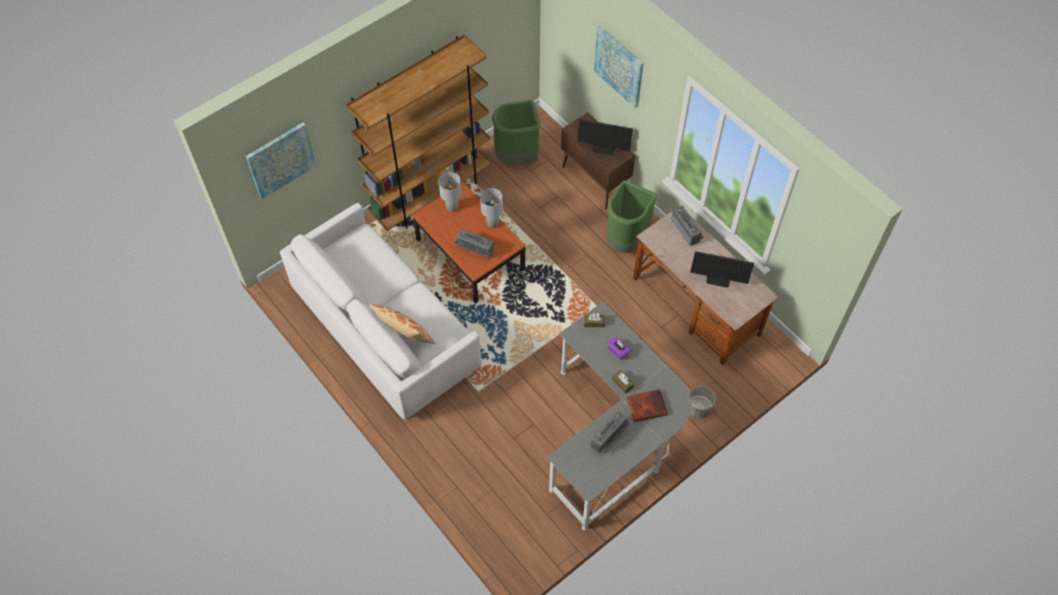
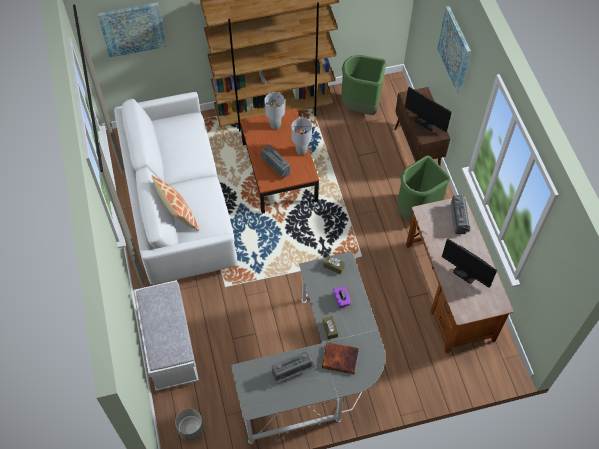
camera: 25 degrees right, 0 degrees up
grey planter [690,386,716,419] -> grey planter moved to [175,408,204,441]
none -> white bench [134,280,199,391]

